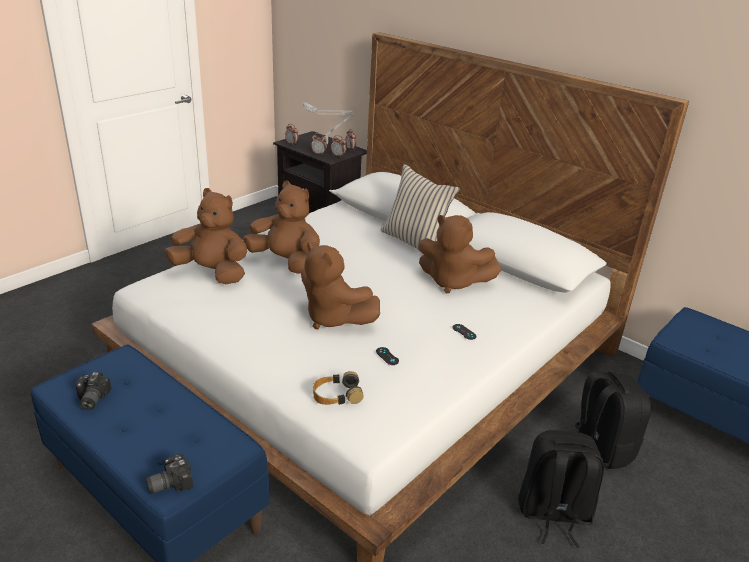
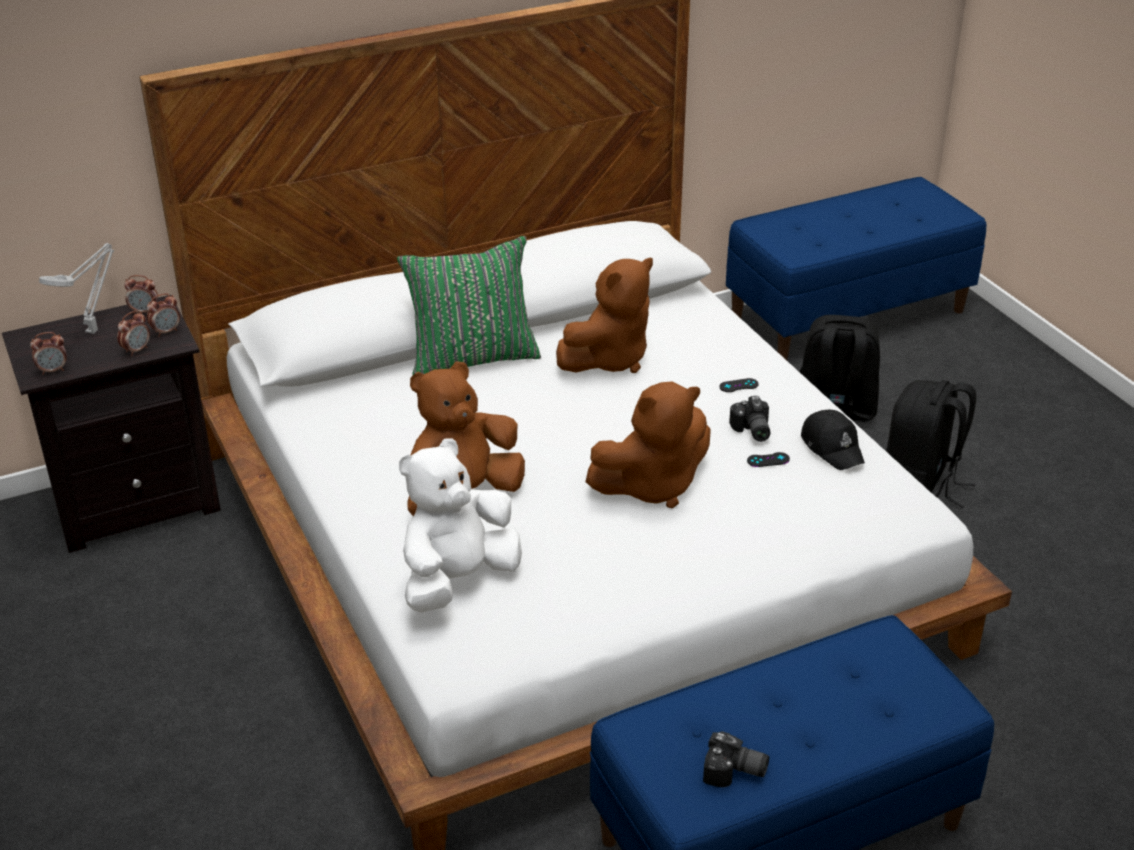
camera: 65 degrees left, 5 degrees up
camera [146,454,193,494] -> camera moved to [729,396,770,442]
brown plush toy [164,188,247,284] -> white plush toy [399,438,522,613]
headphones [313,371,364,405] -> none
beige pillow [381,164,460,251] -> green pillow [397,236,541,375]
none -> black cap [801,410,865,470]

